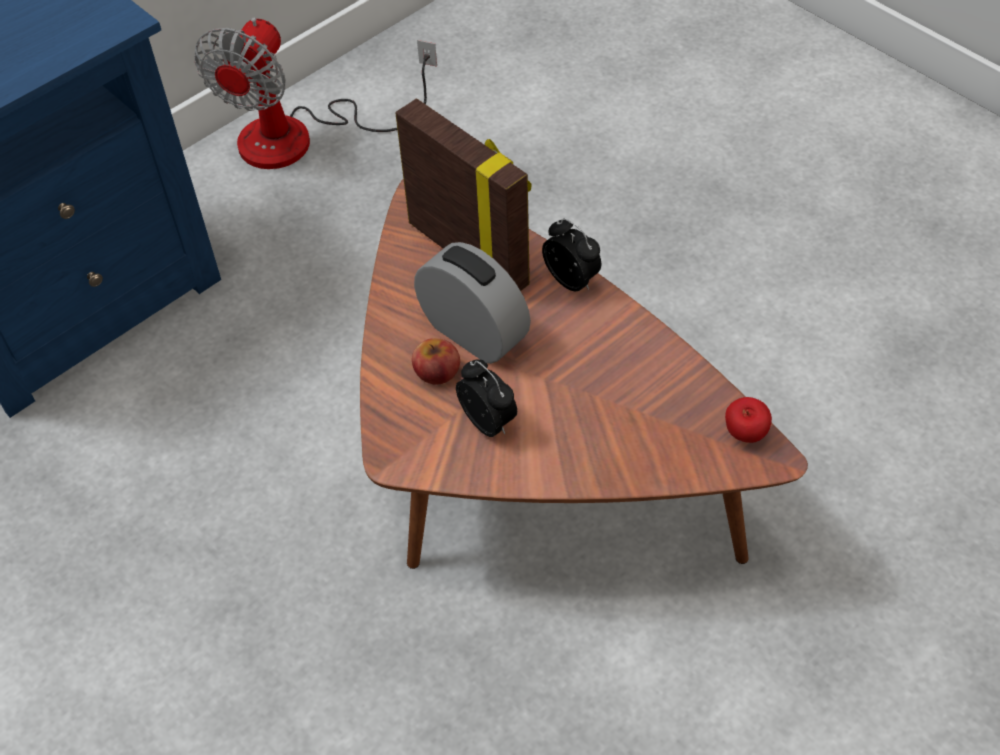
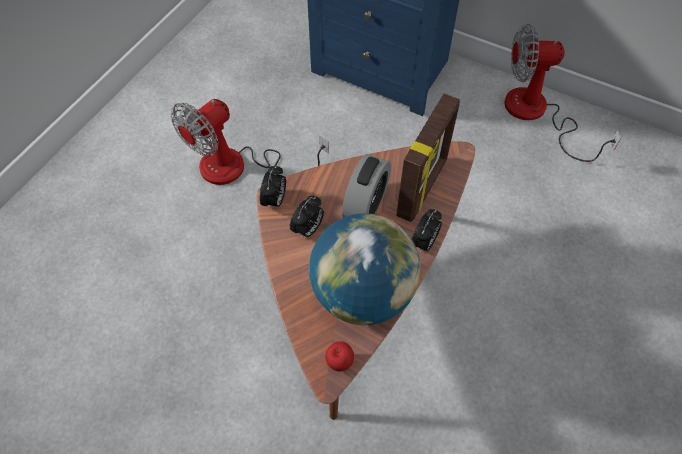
camera: 70 degrees right, 5 degrees up
apple [412,338,460,385] -> none
none -> fan [171,99,329,185]
none -> alarm clock [260,166,286,210]
none -> globe [309,213,421,325]

